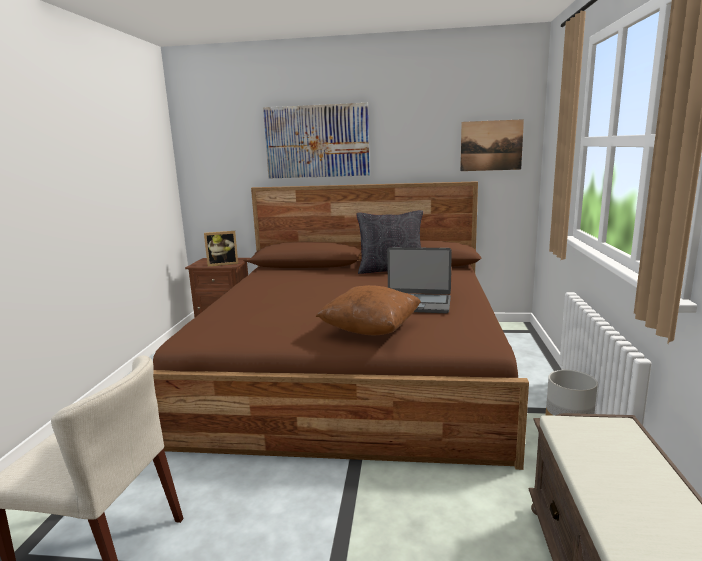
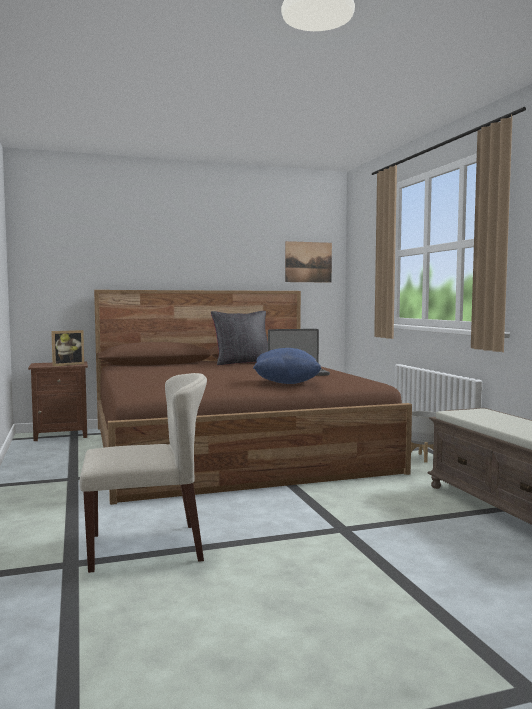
camera: 25 degrees left, 10 degrees down
picture [263,103,370,178] -> none
brown pillow [316,285,421,335] -> blue pillow [253,348,321,384]

